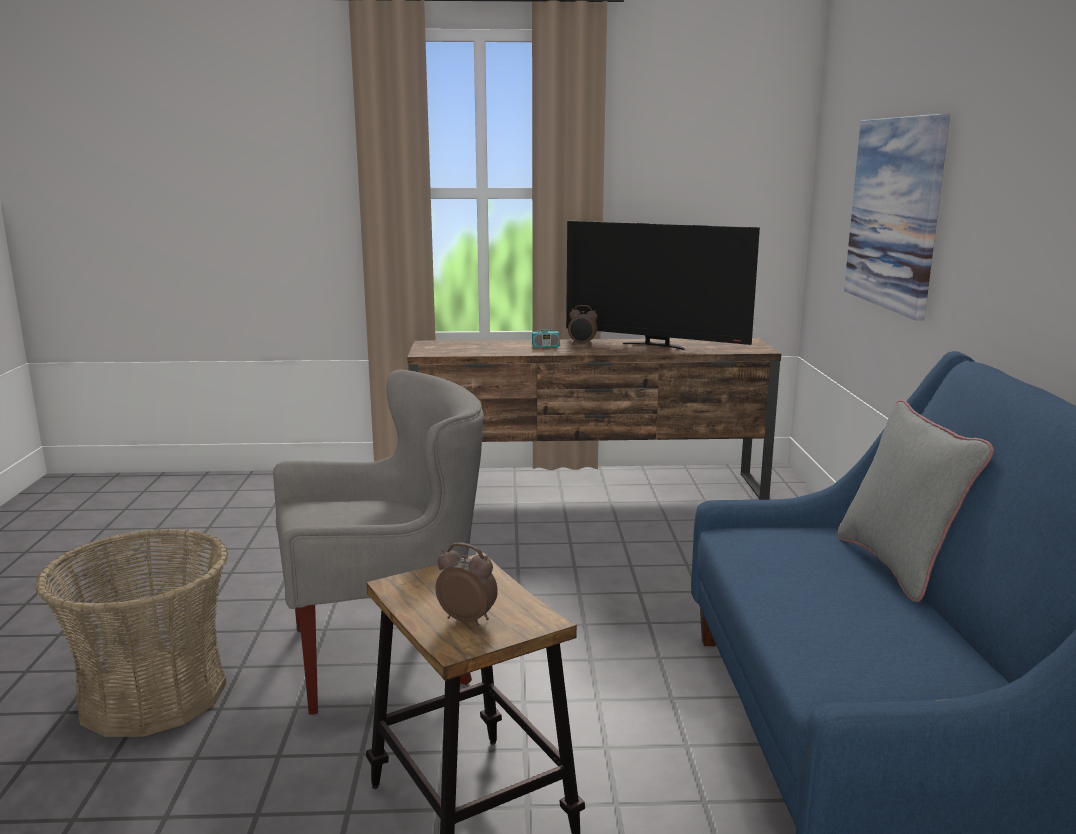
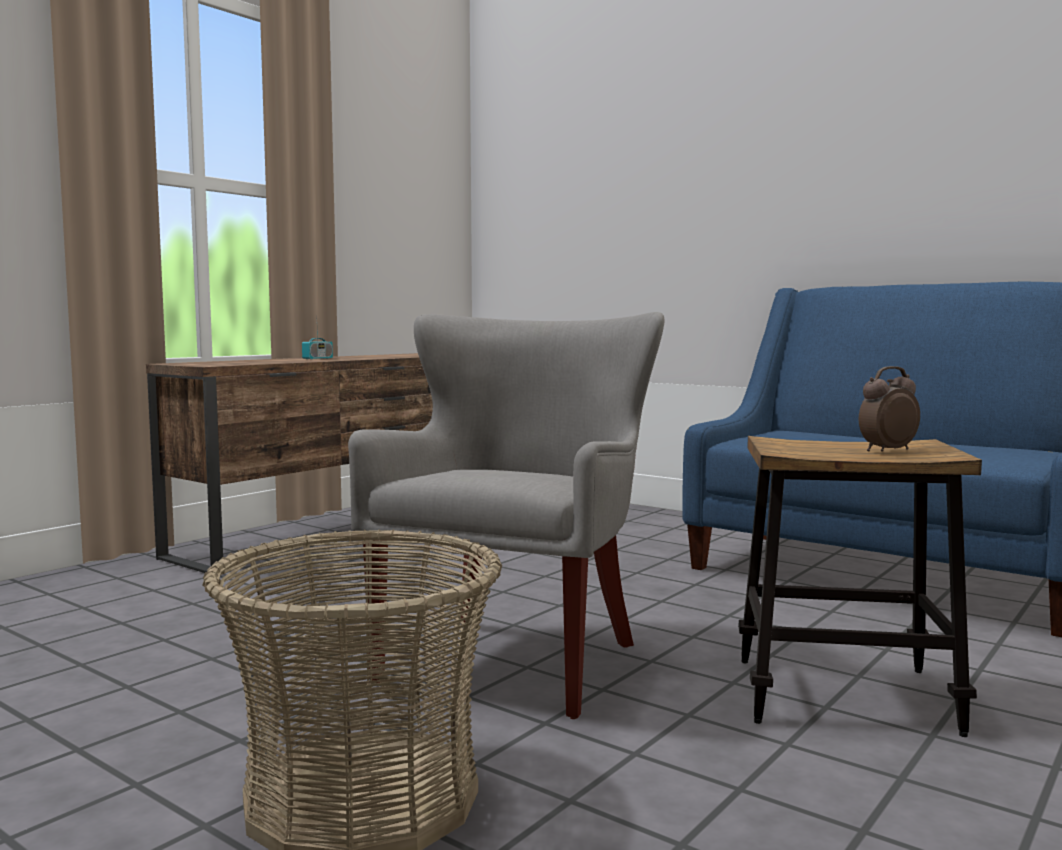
camera: 50 degrees left, 10 degrees down
television [566,221,760,350] -> none
alarm clock [568,305,597,345] -> none
grey pillow [837,400,994,602] -> none
picture [844,114,950,321] -> none

